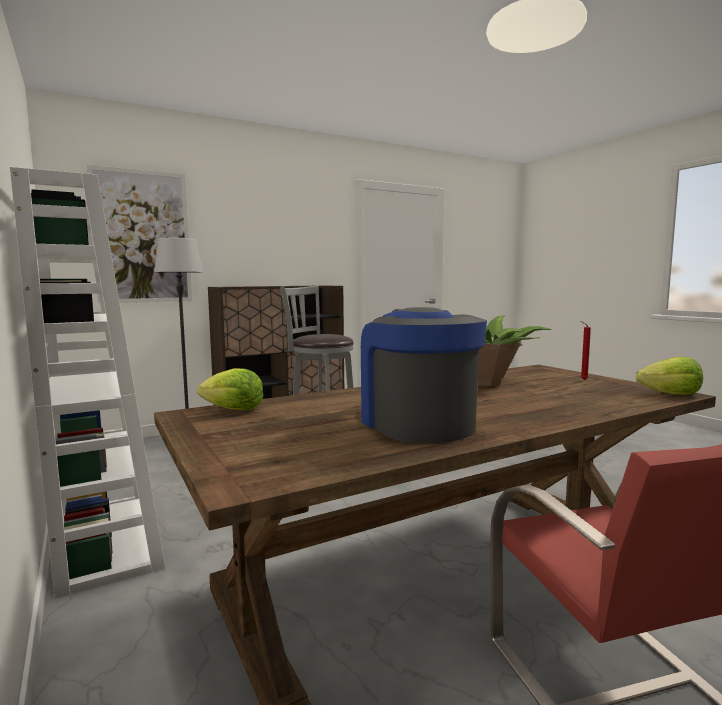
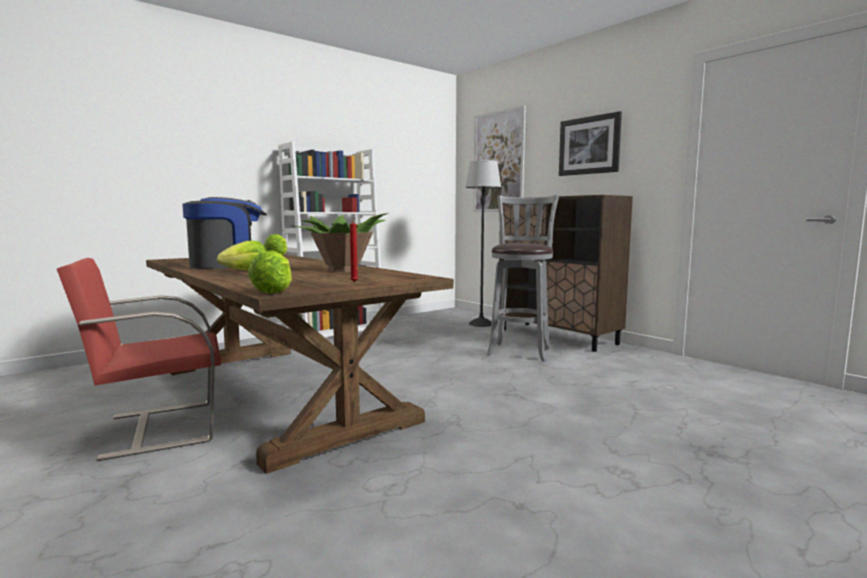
camera: 80 degrees right, 0 degrees up
none -> lettuce [217,241,266,271]
none -> picture [559,111,622,176]

